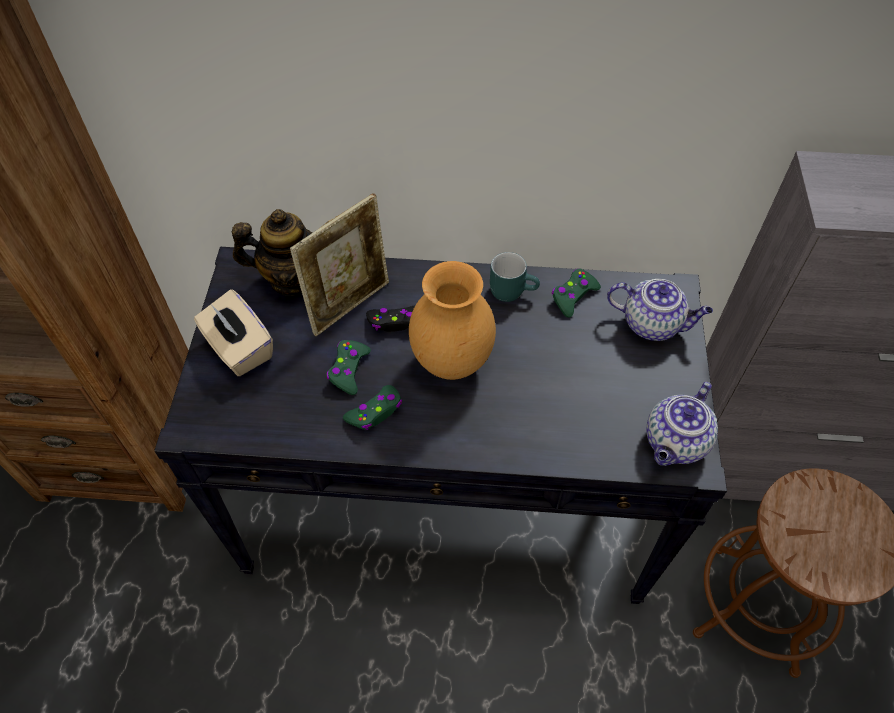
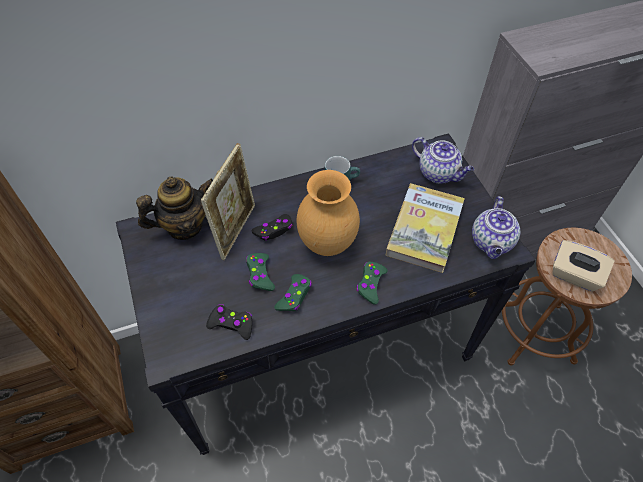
camera: 25 degrees left, 0 degrees up
beige tissue box [194,289,273,376] -> beige tissue box moved to [552,240,615,292]
green game controller [552,268,601,318] -> green game controller moved to [356,262,388,305]
teapot [607,279,713,341] -> teapot turned 45 degrees clockwise [412,137,474,184]
none -> black game controller [206,304,252,340]
none -> book [386,183,465,273]

